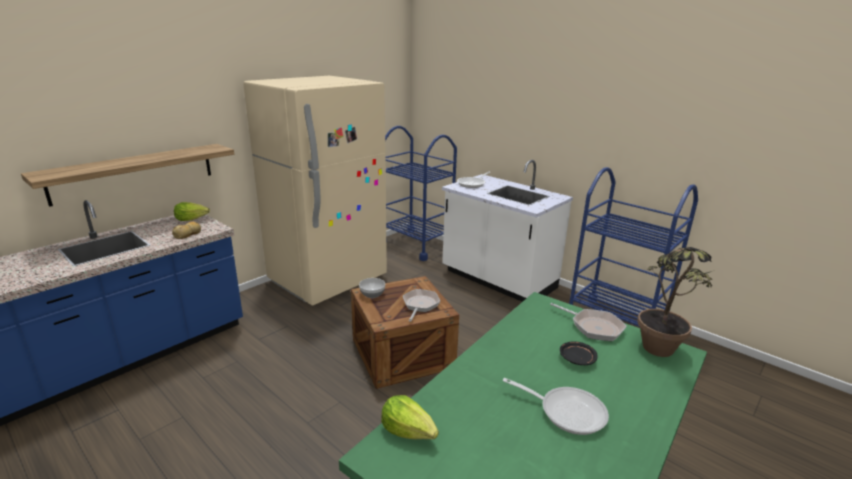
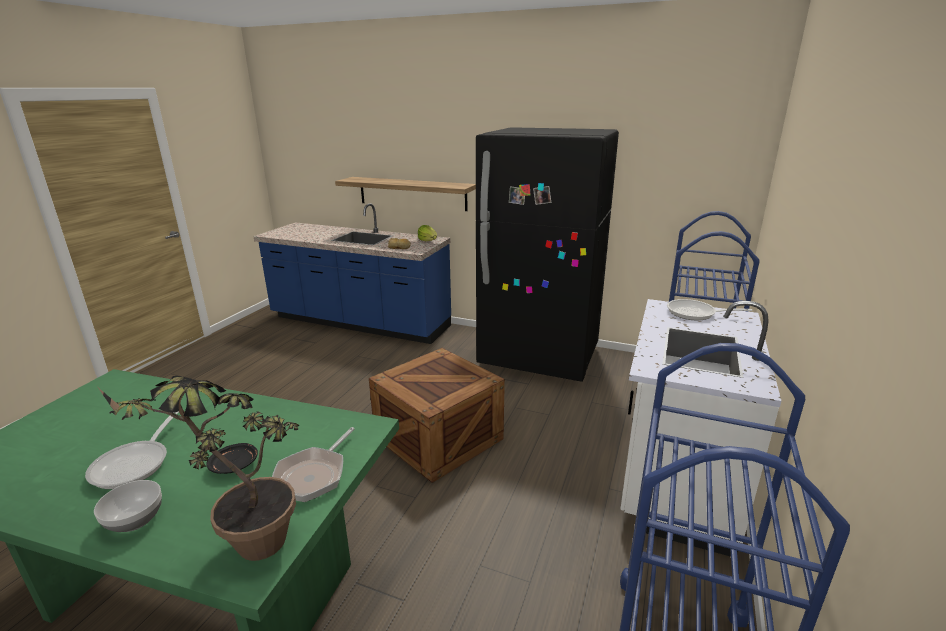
camera: 70 degrees right, 0 degrees up
beige fridge [243,76,387,306] -> black fridge [476,127,619,382]
bowl [359,278,385,298] -> bowl moved to [94,480,162,532]
lettuce [381,395,439,439] -> none
frying pan [403,289,440,322] -> none

